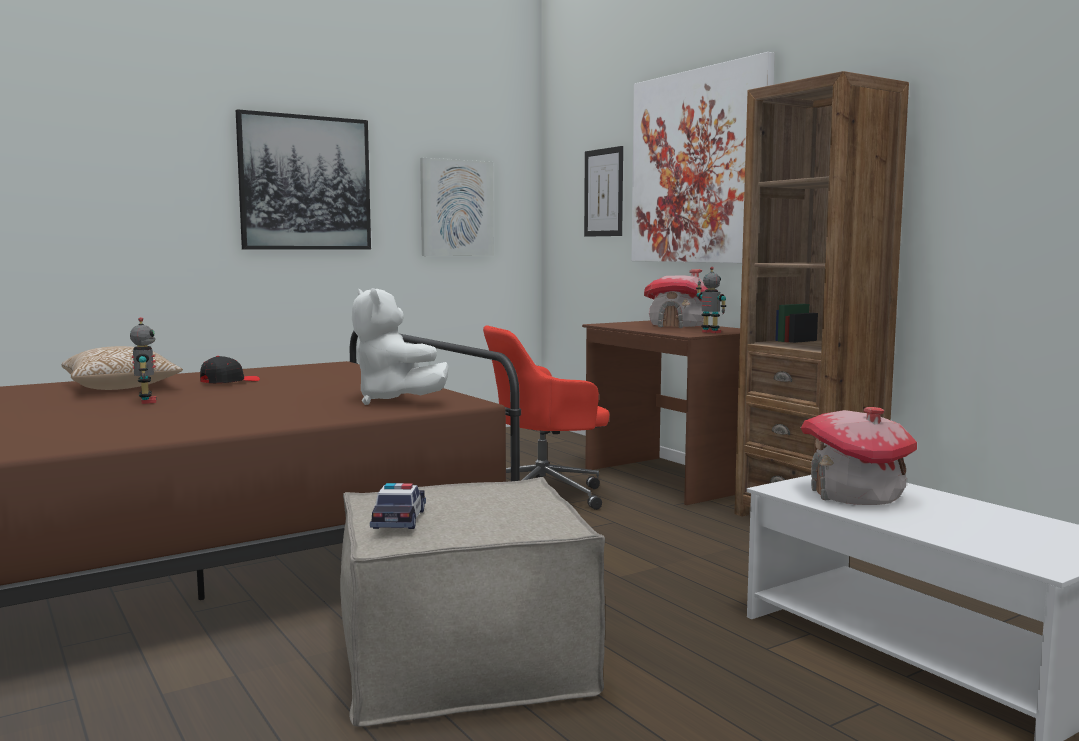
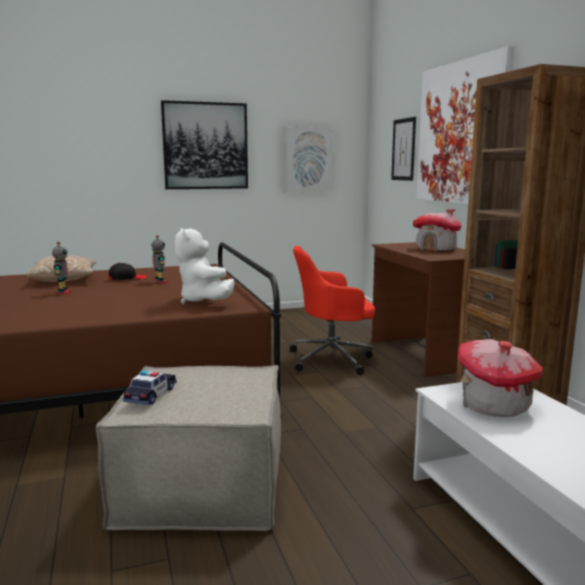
camera: 15 degrees right, 5 degrees up
toy robot [696,267,726,333] -> toy robot moved to [152,235,167,283]

